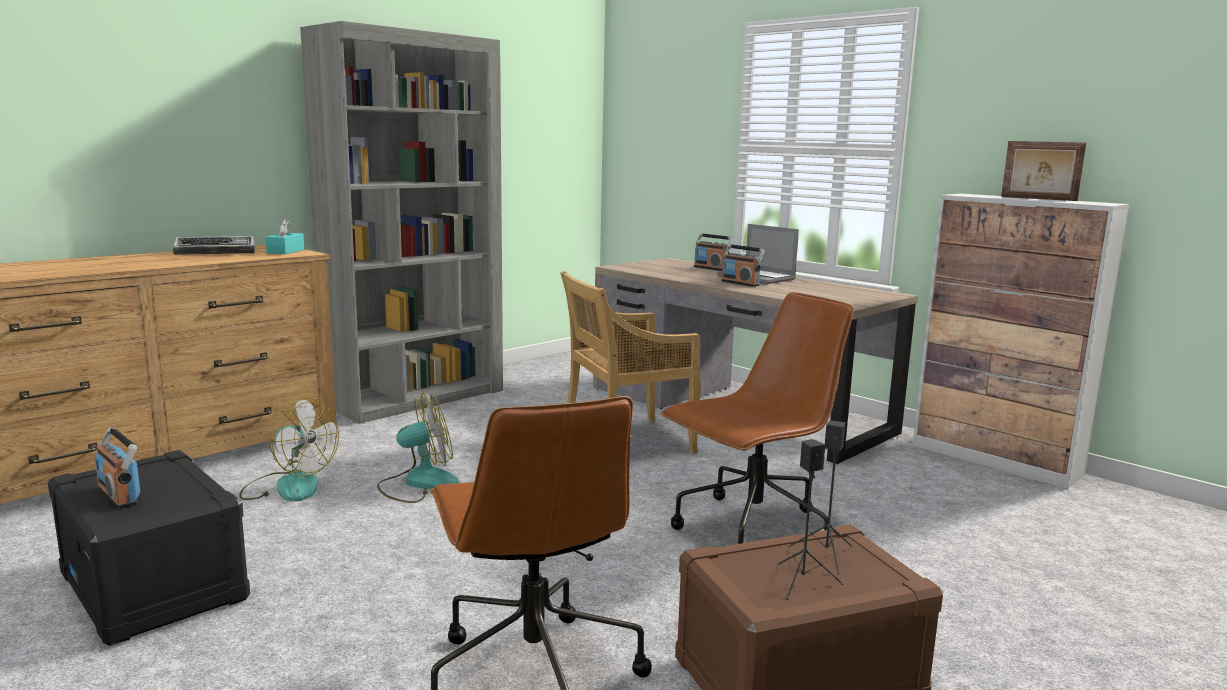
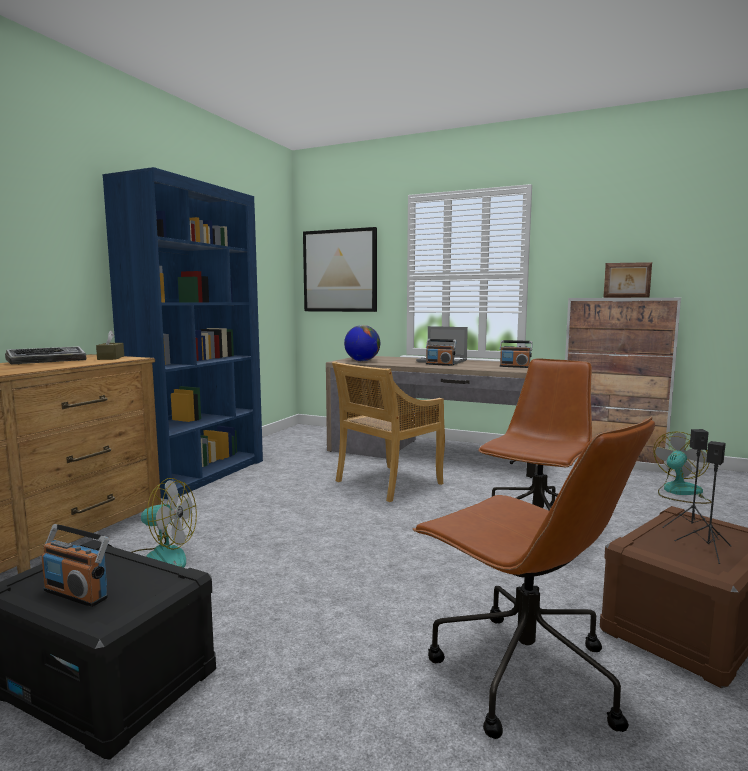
camera: 20 degrees left, 5 degrees down
turquoise tissue box [265,219,304,254] -> brown tissue box [96,330,124,360]
grey bookcase [300,21,503,424] -> blue bookcase [102,167,263,499]
fan [377,393,460,503] -> fan moved to [653,431,712,504]
radio [694,233,733,271] -> radio moved to [499,340,533,368]
none -> picture [303,227,377,312]
none -> globe [344,325,380,361]

